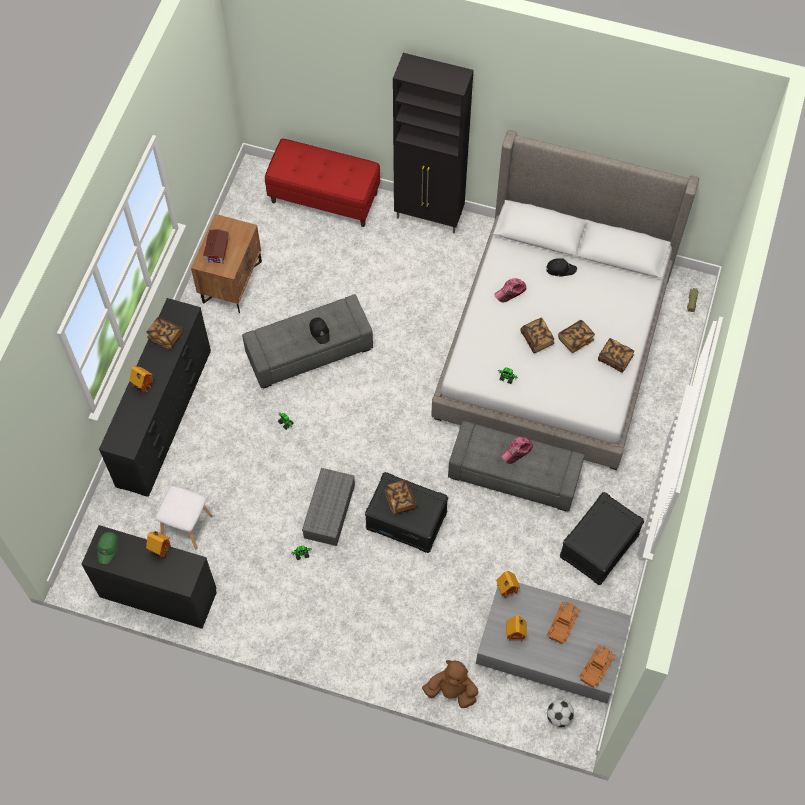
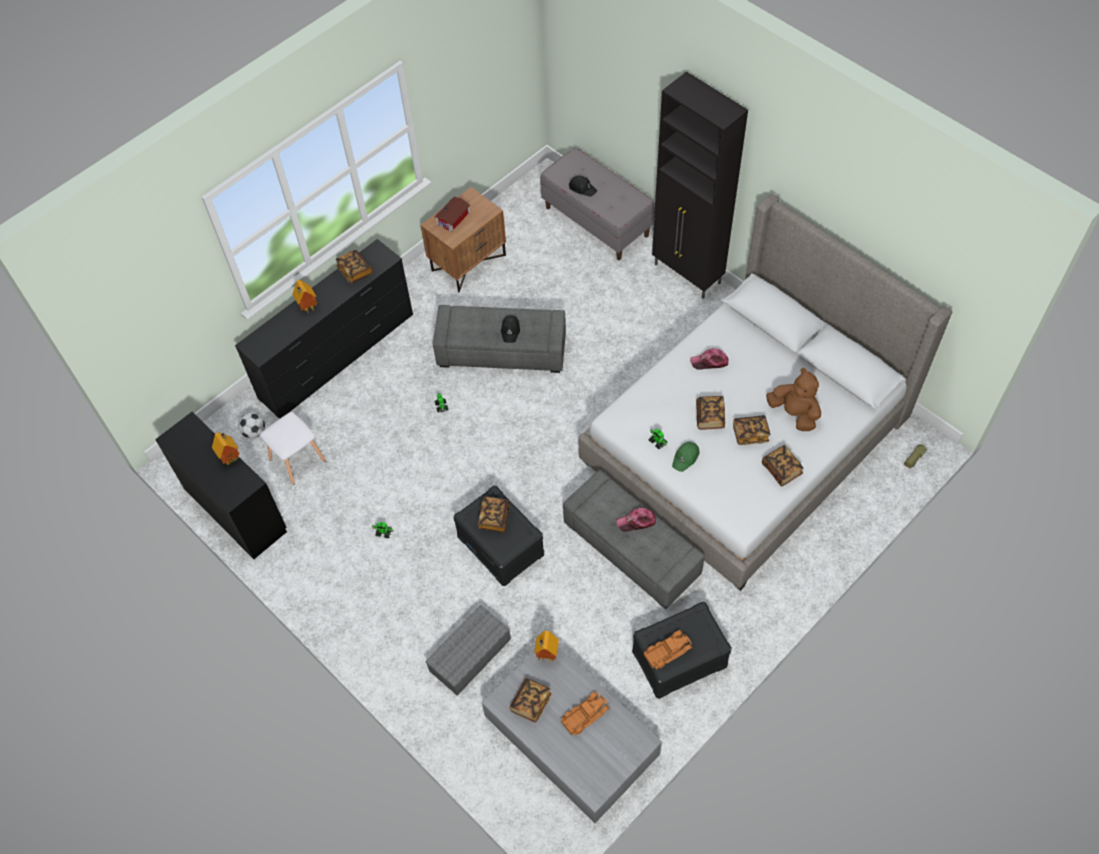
camera: 30 degrees right, 5 degrees down
green cap [97,532,118,564] -> green cap moved to [672,442,699,472]
red bench [265,139,380,227] -> grey bench [540,147,655,260]
grey storage box [302,468,355,546] -> grey storage box moved to [425,605,511,696]
brown plush toy [422,660,478,708] -> brown plush toy moved to [766,368,821,431]
toy house [506,616,527,641] -> book [509,678,552,723]
black cap [546,258,577,276] -> black cap moved to [569,176,597,196]
football [547,699,574,727] -> football moved to [238,412,265,438]
toy truck [579,645,616,688] -> toy truck moved to [644,630,692,669]

